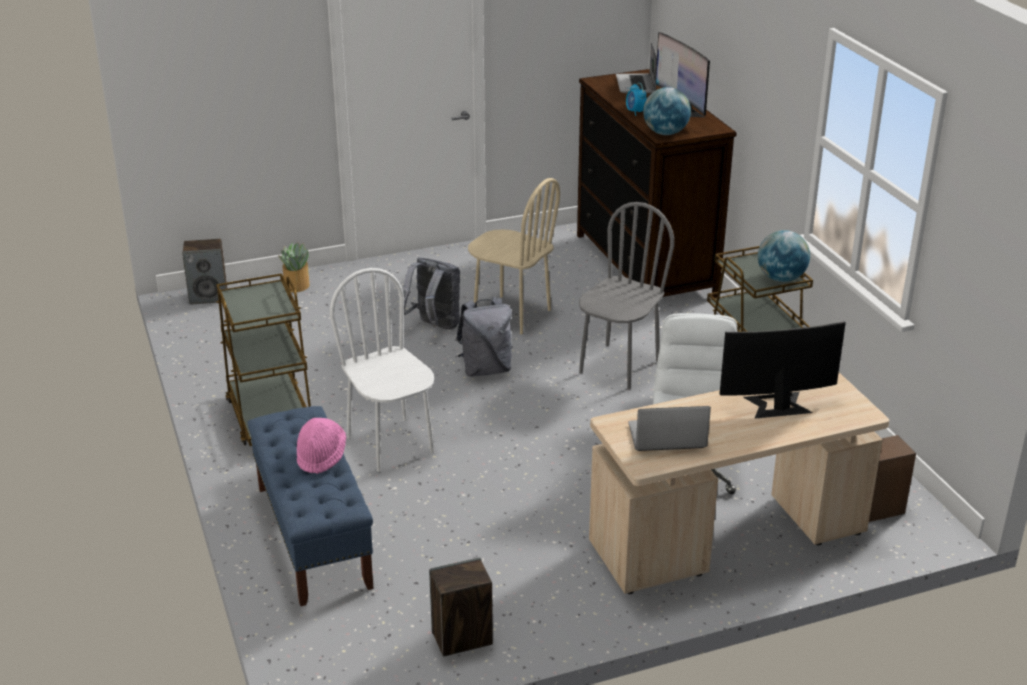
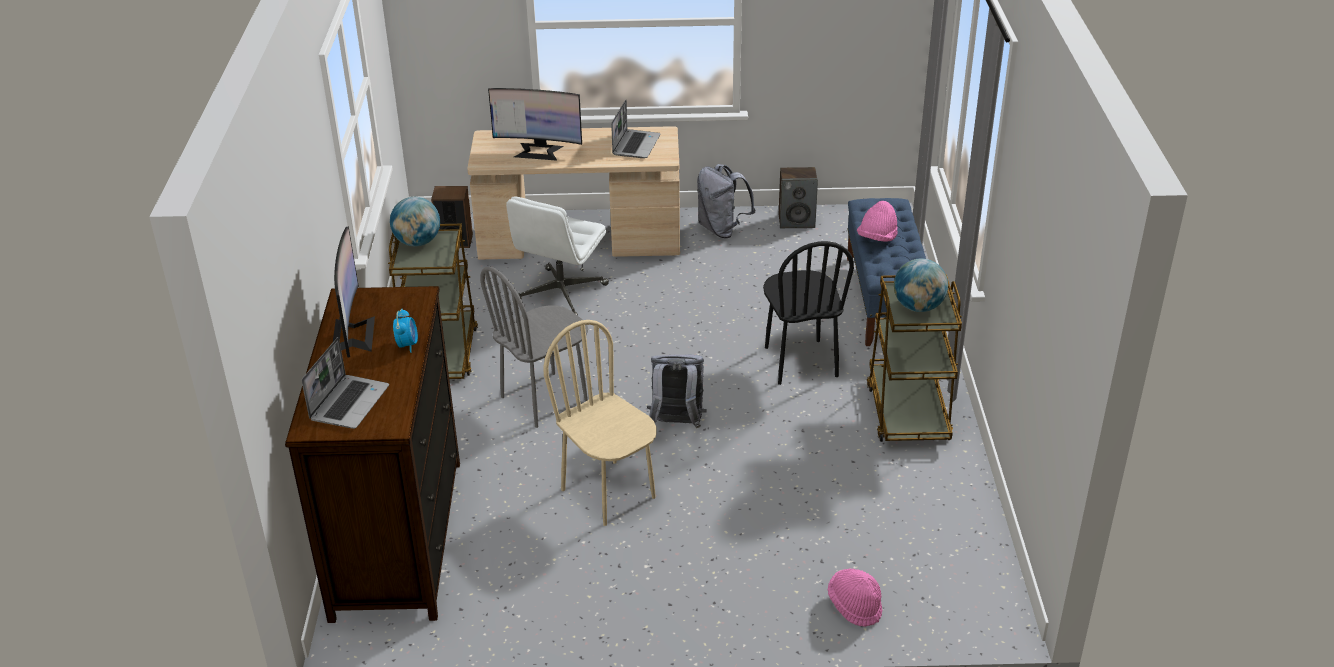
camera: 160 degrees left, 5 degrees up
speaker [182,239,227,305] -> none
potted plant [278,243,310,292] -> pink hat [828,569,882,627]
white chair [330,268,434,471] -> black chair [763,241,854,385]
grey backpack [403,257,460,329] -> grey backpack moved to [697,164,755,238]
laptop [628,406,711,451] -> laptop turned 90 degrees counterclockwise [611,100,661,158]
globe [643,87,691,135] -> globe moved to [894,258,948,312]

